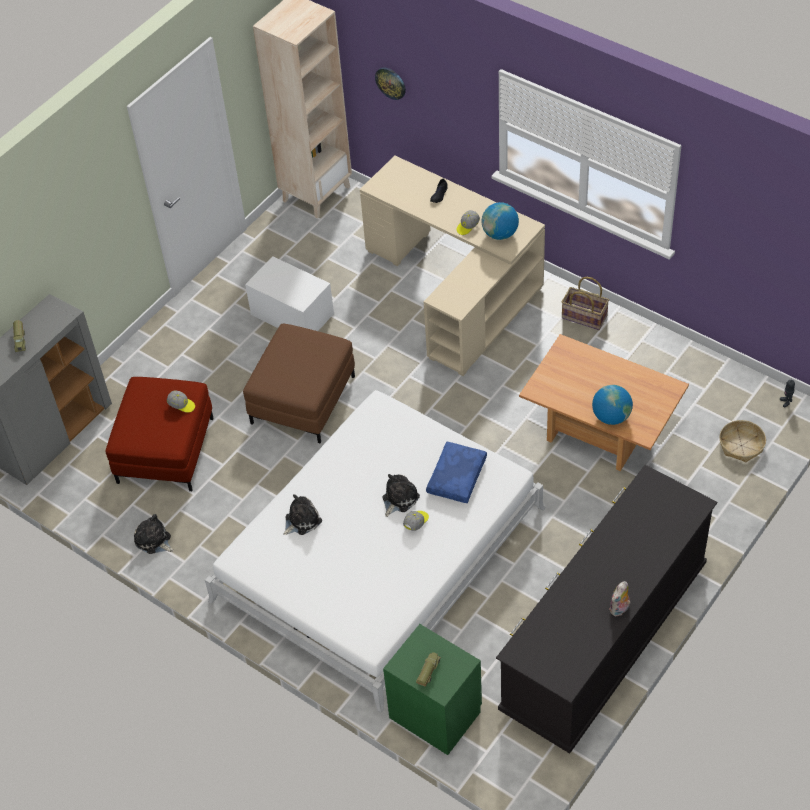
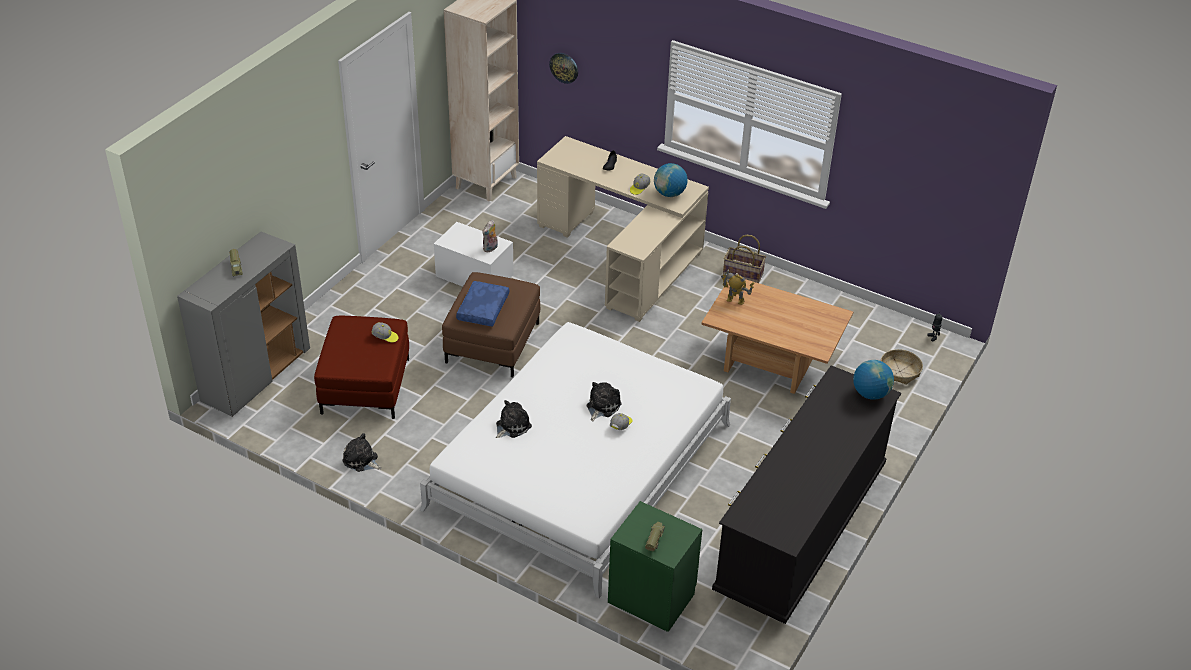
camera: 10 degrees left, 10 degrees down
blue pillow [426,442,487,503] -> blue pillow moved to [456,281,509,326]
globe [592,385,633,425] -> globe moved to [853,360,894,400]
plush toy [609,581,631,617] -> plush toy moved to [482,220,498,252]
none -> toy robot [721,269,755,305]

